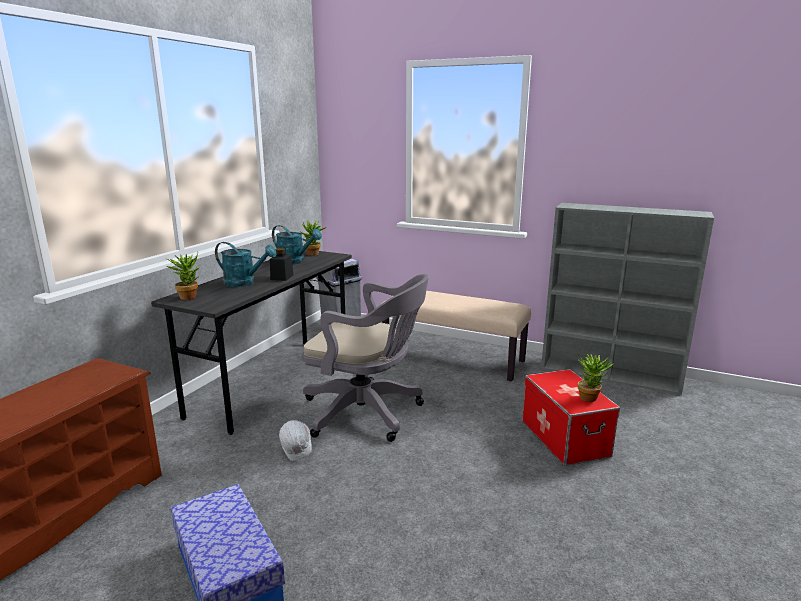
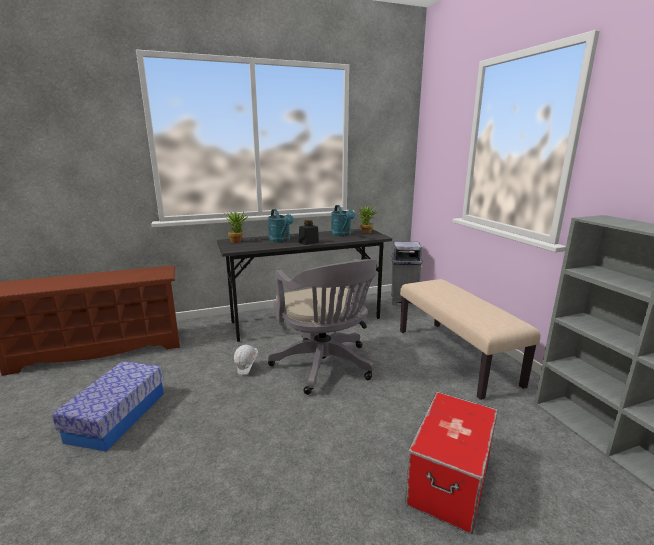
camera: 45 degrees right, 0 degrees up
potted plant [576,353,615,402] -> none

